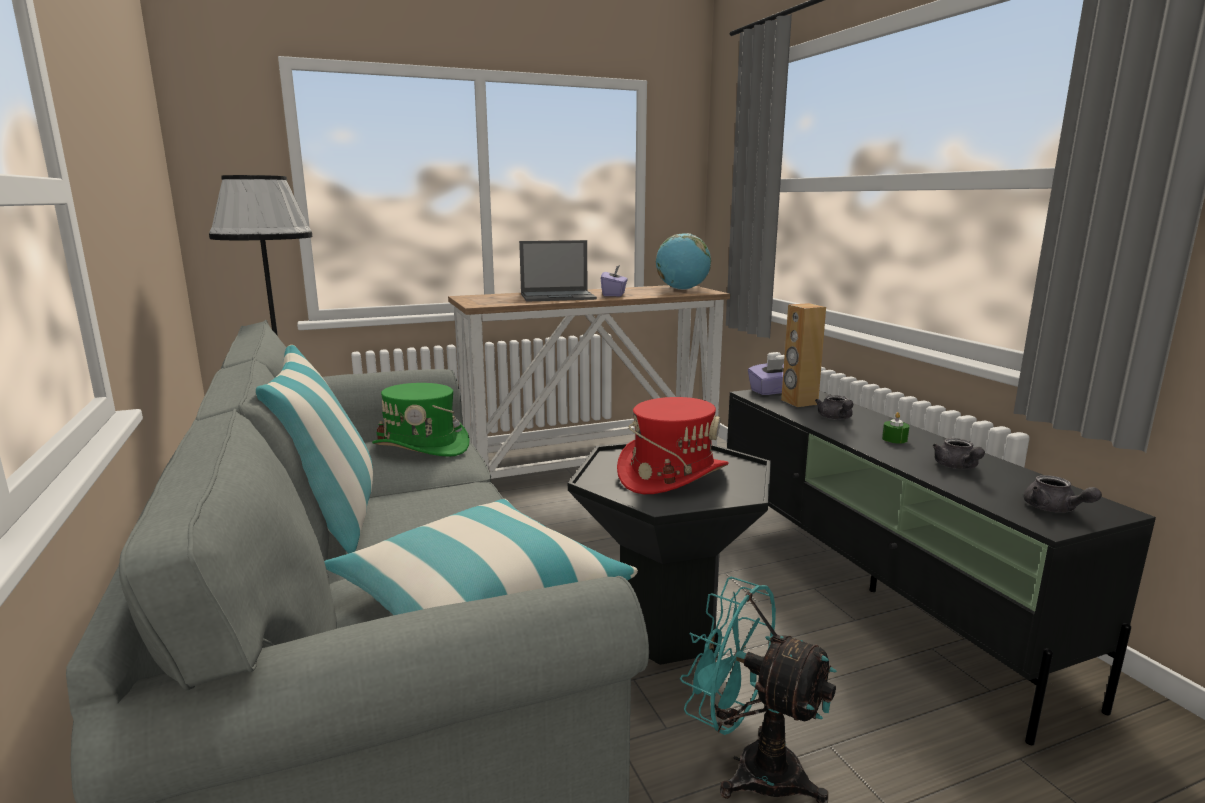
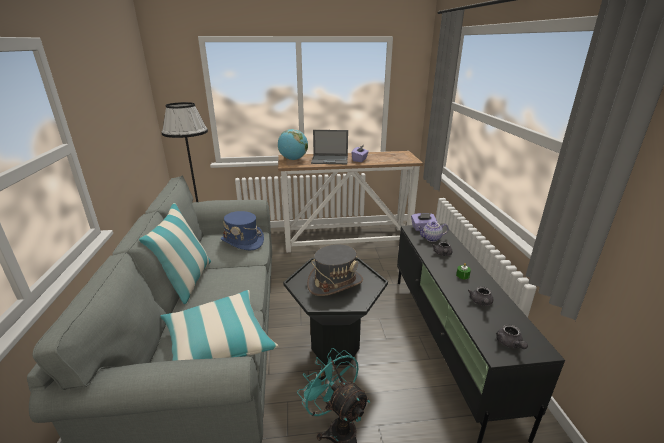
camera: 15 degrees right, 10 degrees up
green hat [372,383,470,457] -> blue hat [221,211,264,250]
red hat [617,397,729,494] -> grey hat [307,245,363,296]
globe [656,233,711,290] -> globe moved to [278,129,308,160]
brown speaker [781,303,826,407] -> teapot [418,221,448,242]

